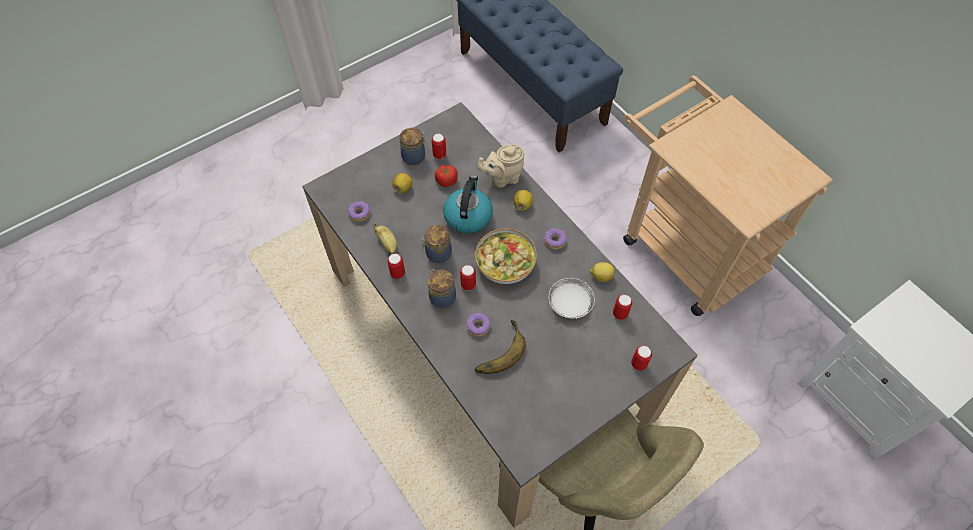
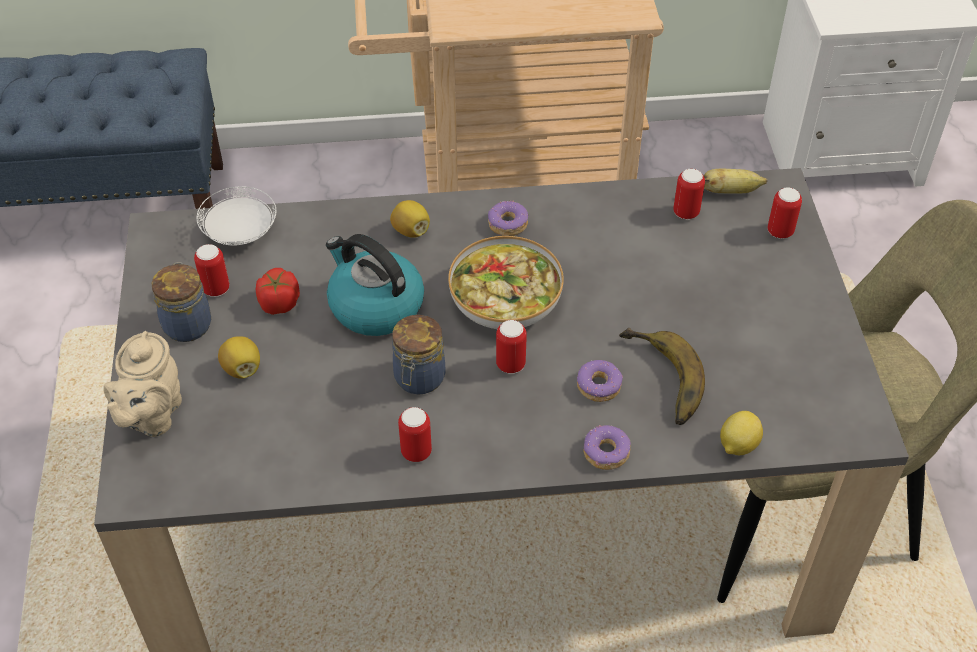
camera: 60 degrees left, 10 degrees down
donut [348,201,370,222] -> donut moved to [584,425,631,470]
banana [373,223,398,254] -> banana moved to [704,169,767,194]
jar [428,269,456,308] -> none
beige teapot [478,144,524,188] -> beige teapot moved to [103,331,182,437]
white plate [549,278,595,319] -> white plate moved to [197,186,276,245]
lemon [590,262,615,282] -> lemon moved to [720,411,763,455]

